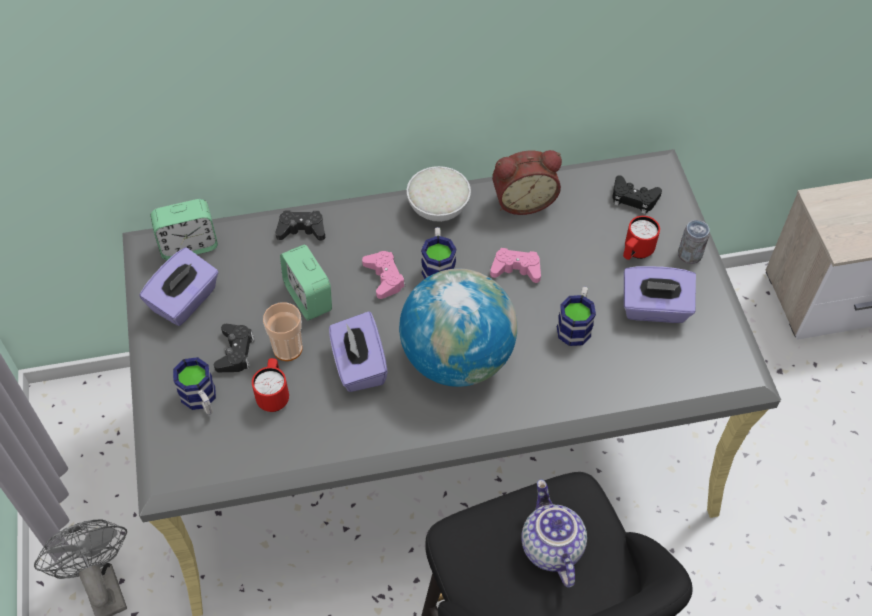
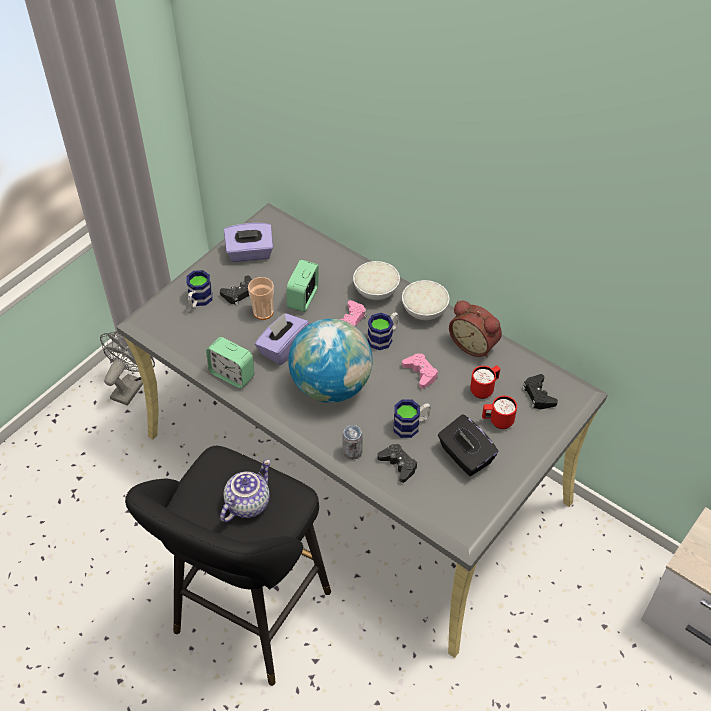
camera: 50 degrees right, 5 degrees down
alarm clock [150,199,218,260] -> alarm clock moved to [206,337,254,389]
red mug [252,358,289,412] -> red mug moved to [470,365,500,399]
black game controller [275,210,325,241] -> black game controller moved to [377,444,417,483]
purple tissue box [624,266,696,323] -> black tissue box [438,414,498,476]
can [678,220,710,264] -> can moved to [342,425,363,460]
none -> white bowl [353,261,400,300]

